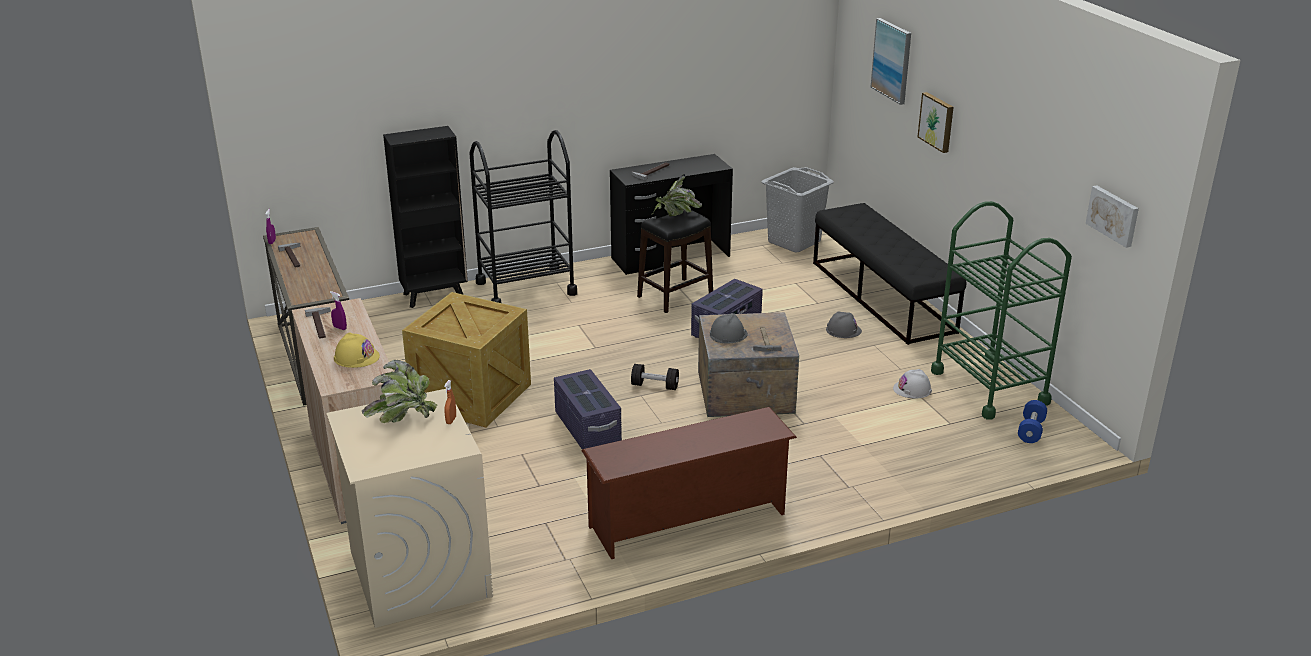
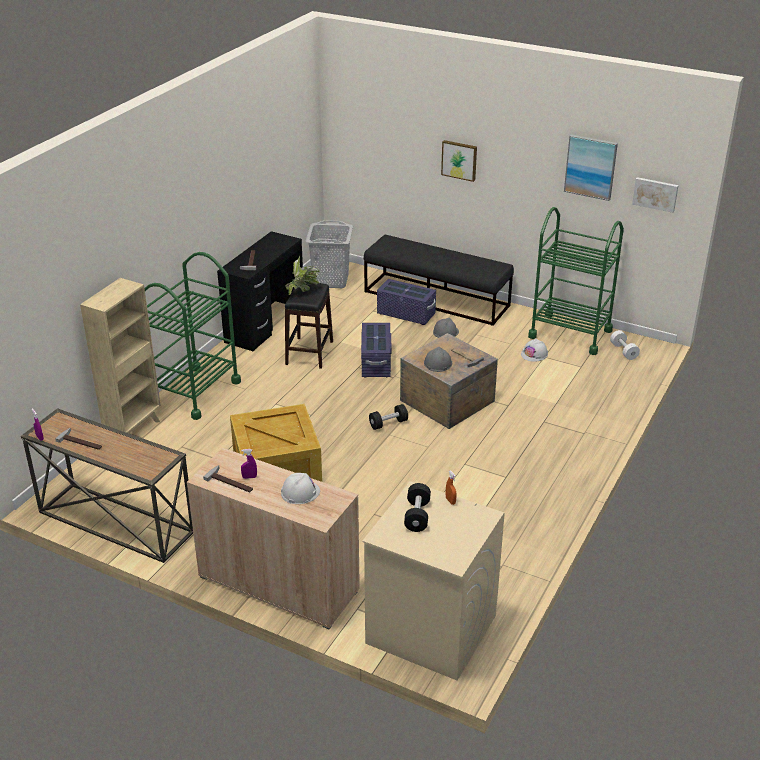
camera: 40 degrees left, 5 degrees up
yellow hard hat [334,332,380,368] -> white hard hat [281,473,320,504]
potted plant [362,360,438,423] -> black dumbbell [404,483,431,532]
black bookcase [383,126,468,308] -> beige bookcase [80,278,161,433]
black cart [469,130,577,303] -> green cart [145,252,241,420]
purple storage box [554,369,622,450] -> purple storage box moved to [377,279,436,325]
brown shoe rack [581,407,797,559] -> none
picture [871,18,911,105] -> picture moved to [564,135,618,201]
blue dumbbell [1018,400,1047,443] -> white dumbbell [610,330,640,360]

